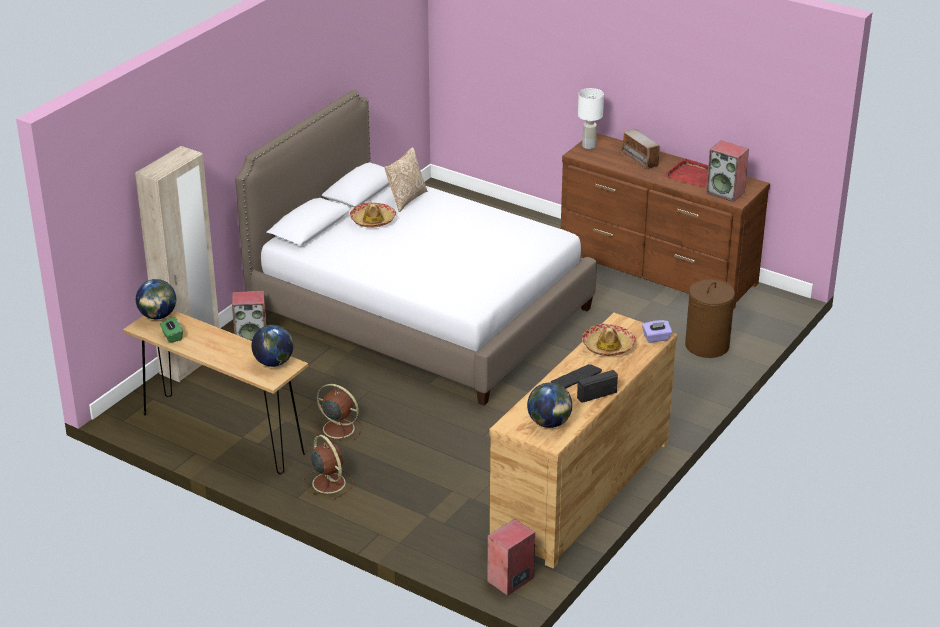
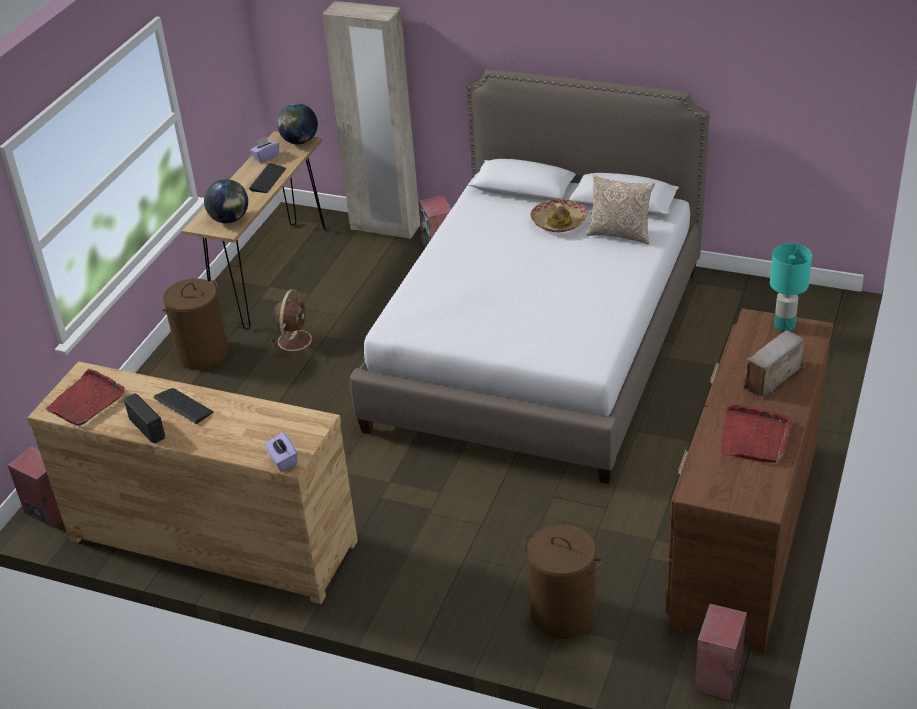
camera: 80 degrees right, 5 degrees up
green tissue box [160,317,183,343] -> purple tissue box [250,137,279,163]
brown fan [303,435,353,500] -> brown laundry basket [162,279,228,370]
globe [527,383,572,428] -> red tray [46,369,125,426]
white table lamp [578,88,604,149] -> turquoise table lamp [770,243,812,332]
hat [582,324,636,356] -> none
speaker [706,141,749,202] -> speaker moved to [694,603,747,701]
none -> keyboard [249,163,286,193]

